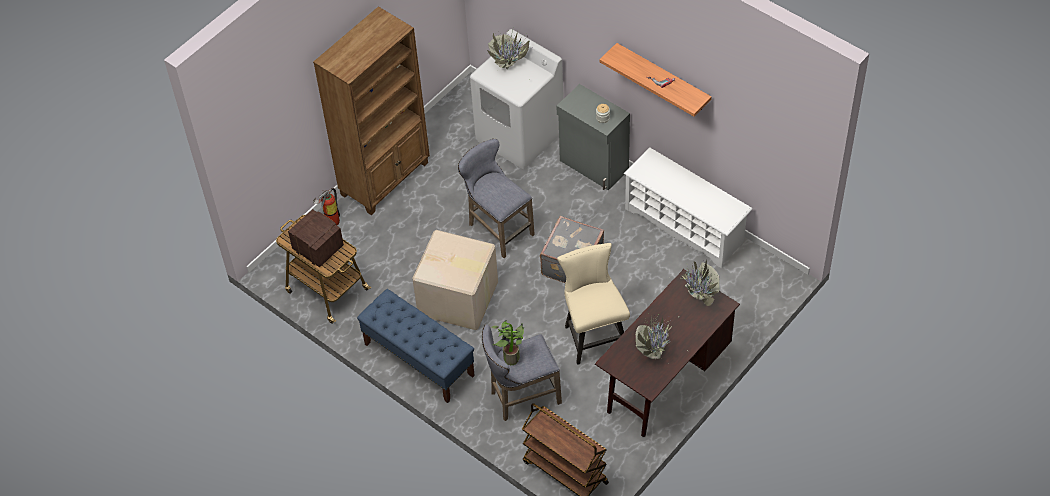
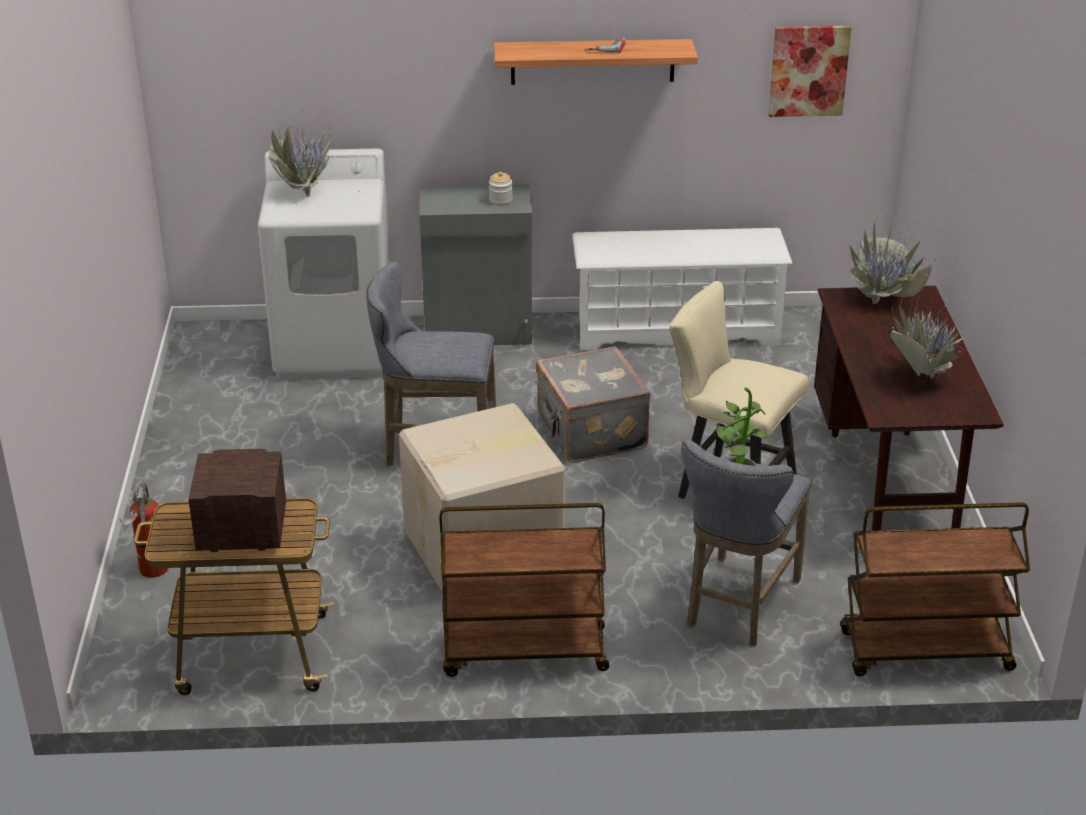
camera: 45 degrees left, 20 degrees down
brown bookcase [313,6,430,215] -> none
blue bench [357,289,475,403] -> brown cart [440,503,609,677]
none -> picture [768,26,851,117]

